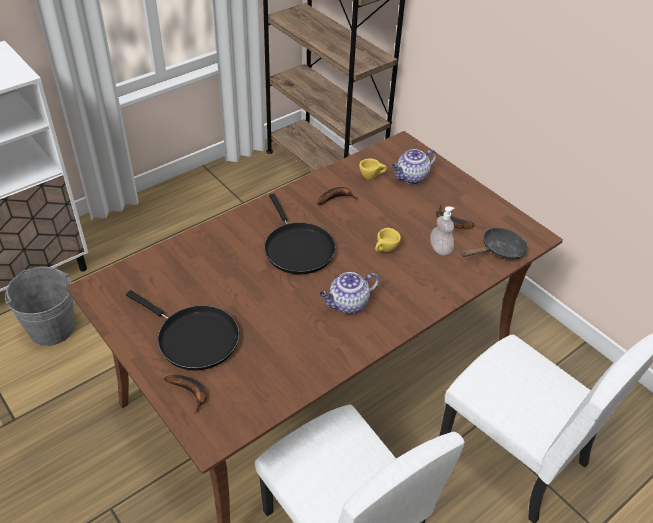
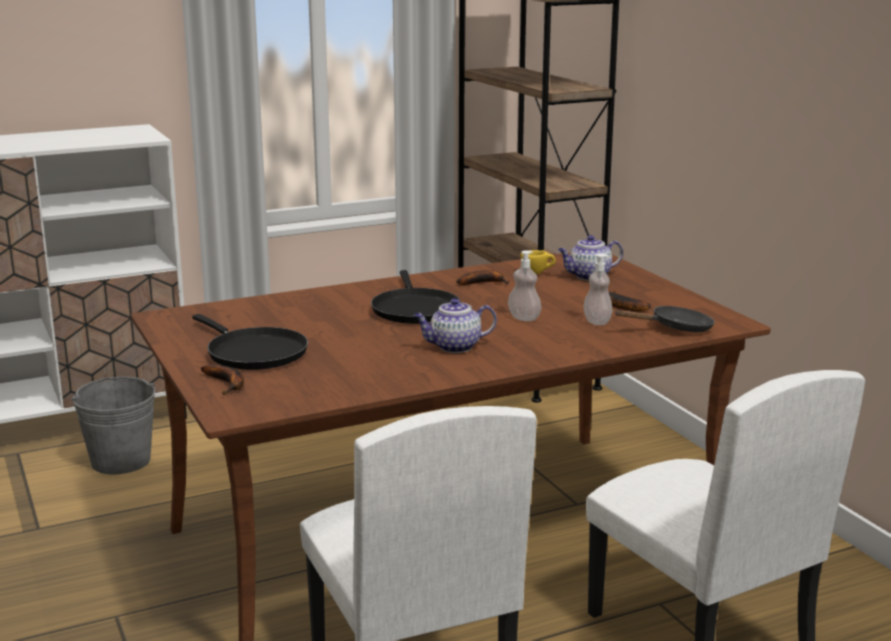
camera: 15 degrees right, 25 degrees down
yellow cup [375,228,401,252] -> soap dispenser [508,250,541,321]

